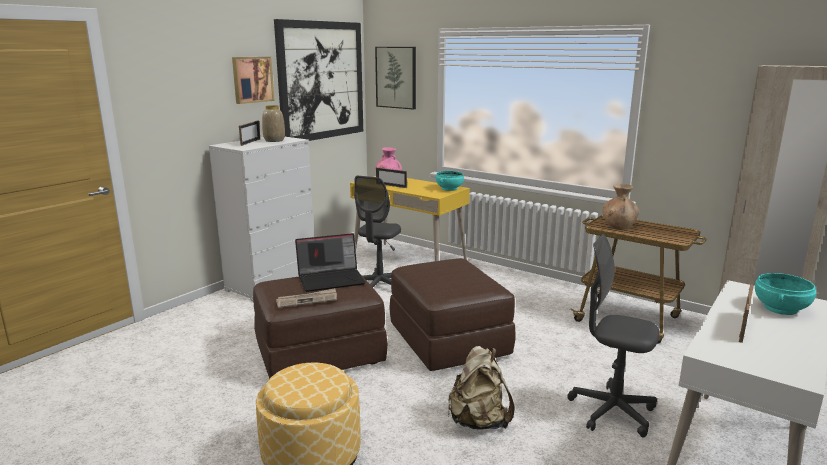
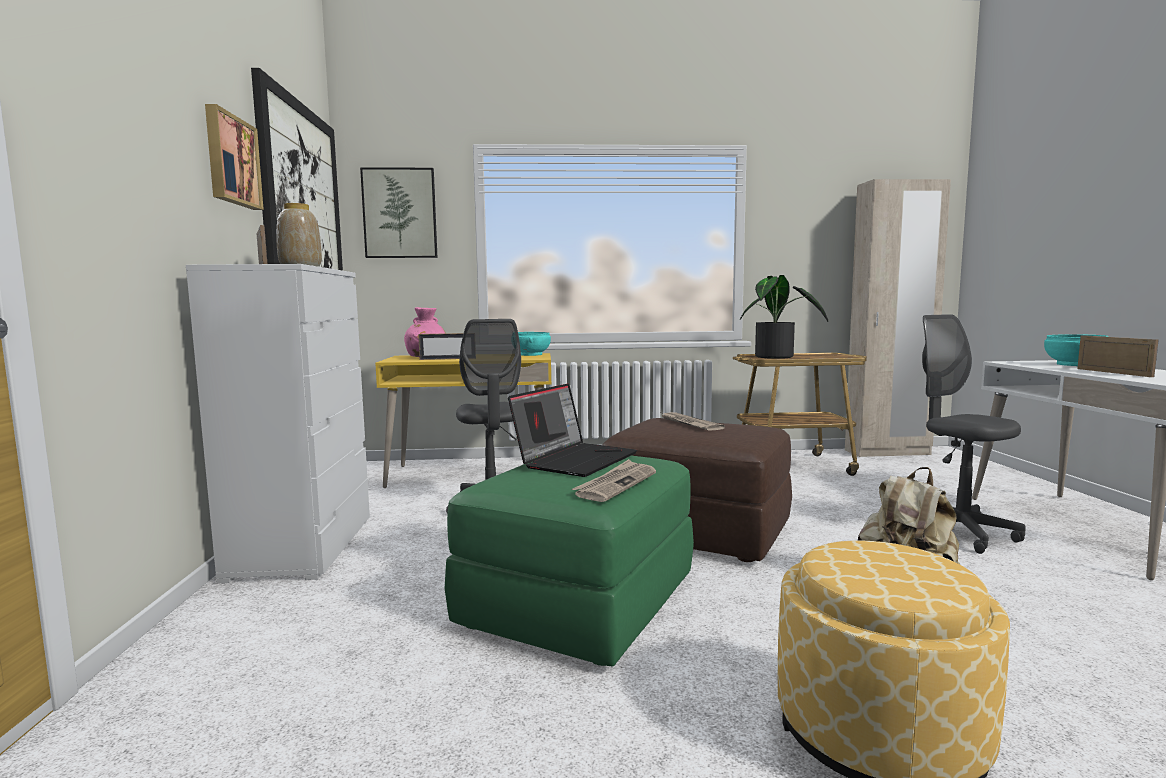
camera: 40 degrees left, 10 degrees down
brown ottoman [253,274,388,379] -> green ottoman [445,456,694,667]
grey office chair [567,234,659,438] -> grey office chair turned 75 degrees clockwise [922,314,1026,554]
brown vase [603,183,639,230] -> potted plant [740,275,828,359]
none -> newspaper [662,412,725,431]

